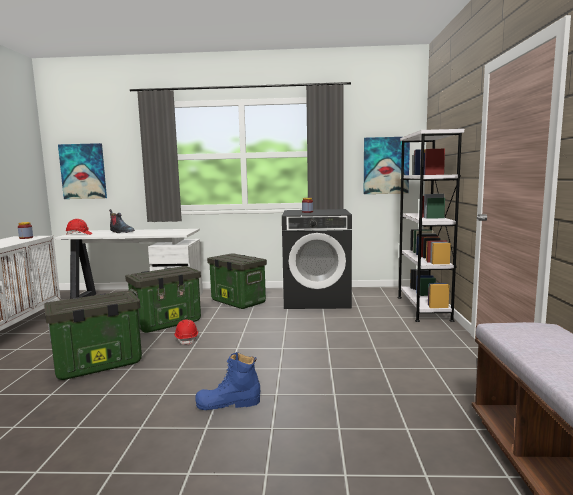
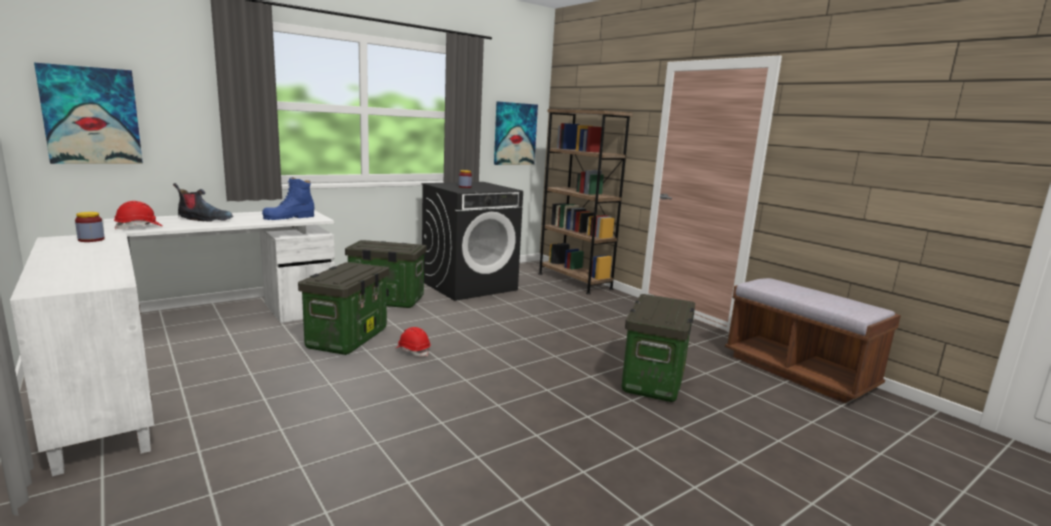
camera: 40 degrees left, 5 degrees up
storage box [44,291,142,380] -> storage box moved to [622,294,695,402]
blue boot [195,352,260,410] -> blue boot moved to [262,177,314,220]
white bookcase [398,129,464,322] -> brown bookcase [538,109,633,294]

